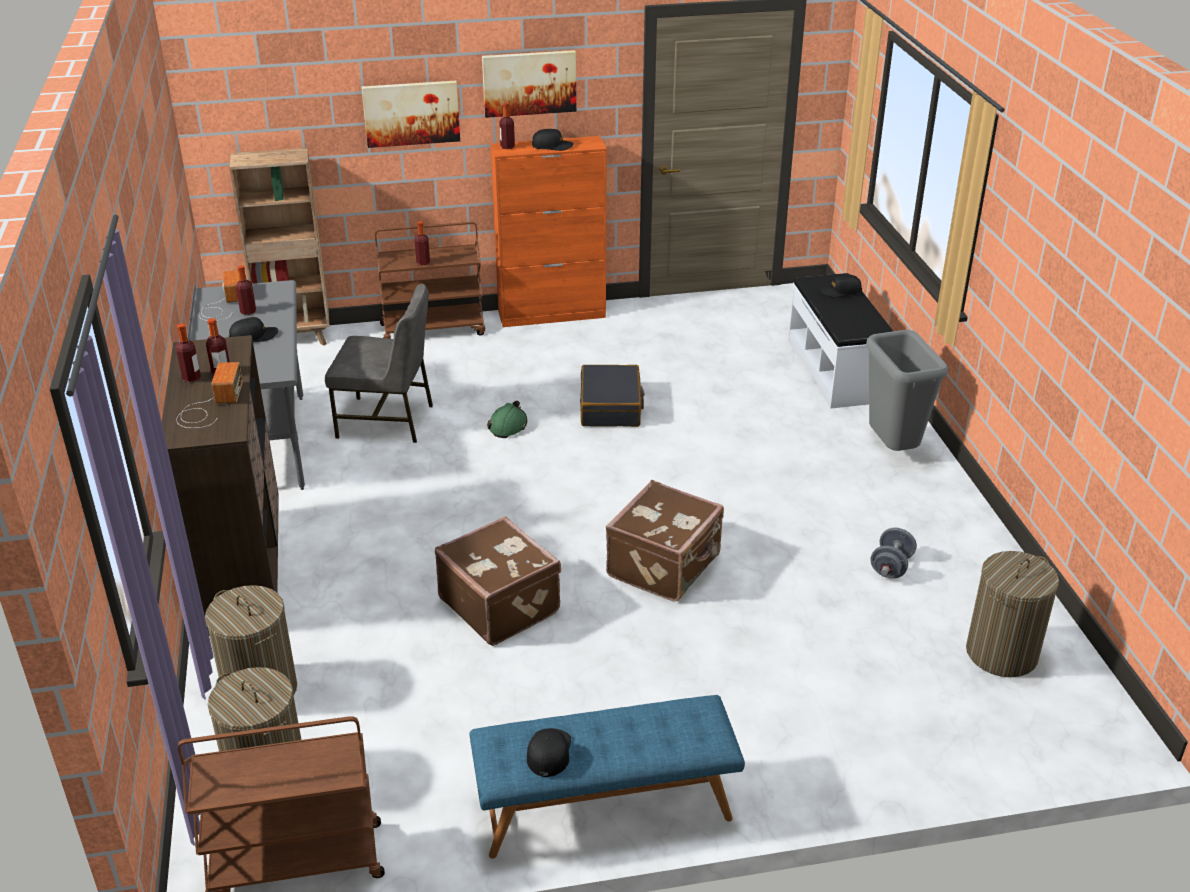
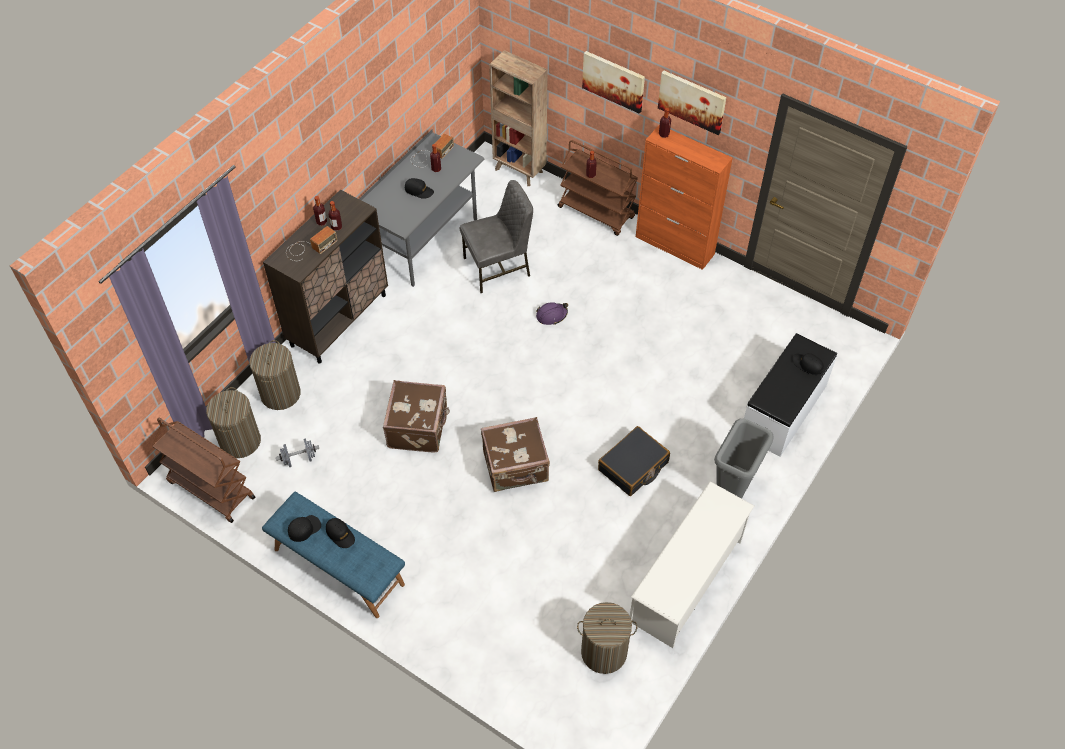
camera: 45 degrees right, 20 degrees up
grey chair [325,284,433,443] -> grey chair turned 75 degrees counterclockwise [460,180,533,293]
green hard hat [487,401,527,438] -> purple hard hat [536,302,568,325]
black cap [532,129,574,151] -> black cap moved to [326,518,355,548]
black suitcase [580,365,645,427] -> black suitcase moved to [598,426,670,496]
grey dumbbell [870,528,917,579] -> grey dumbbell moved to [276,438,319,467]
none -> white shoe rack [630,481,754,648]

